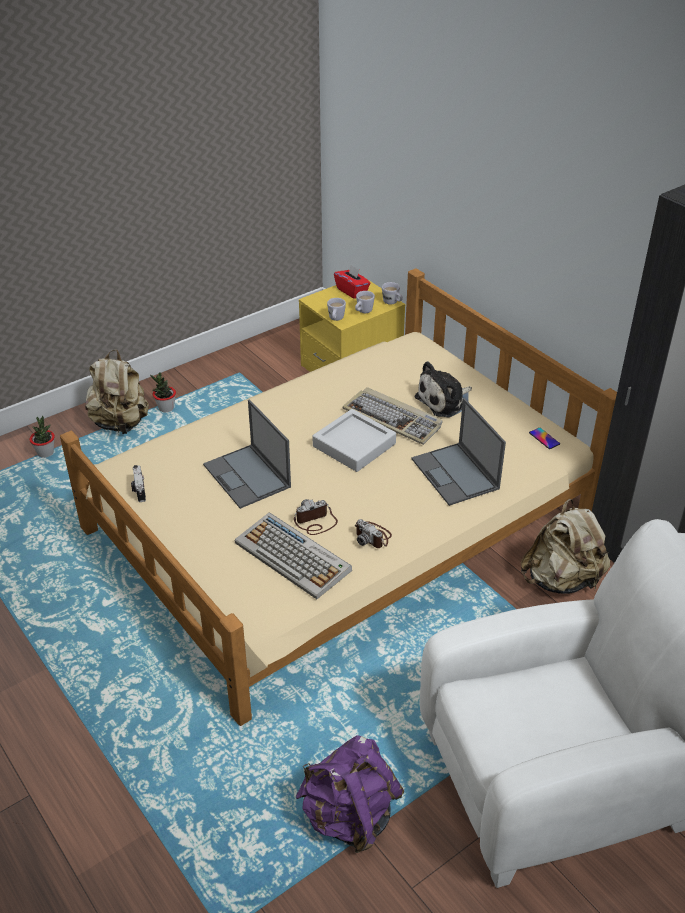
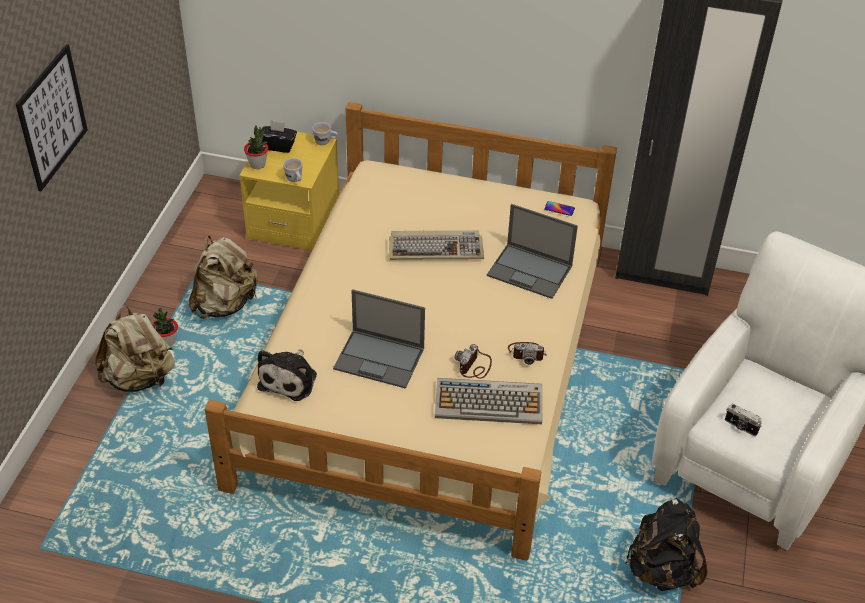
camera: 40 degrees left, 5 degrees up
potted plant [29,416,55,458] -> potted plant moved to [244,125,268,169]
camera [131,465,146,502] -> camera moved to [725,404,762,436]
purple backpack [296,735,405,853] -> black backpack [625,498,708,591]
grey tray [313,409,396,472] -> none
red tissue box [334,265,371,299] -> black tissue box [261,120,297,153]
white mug [355,291,375,313] -> none
plush toy [414,361,472,417] -> plush toy moved to [257,349,317,401]
beige backpack [520,499,610,594] -> beige backpack moved to [189,236,258,319]
none -> picture [16,44,88,191]

